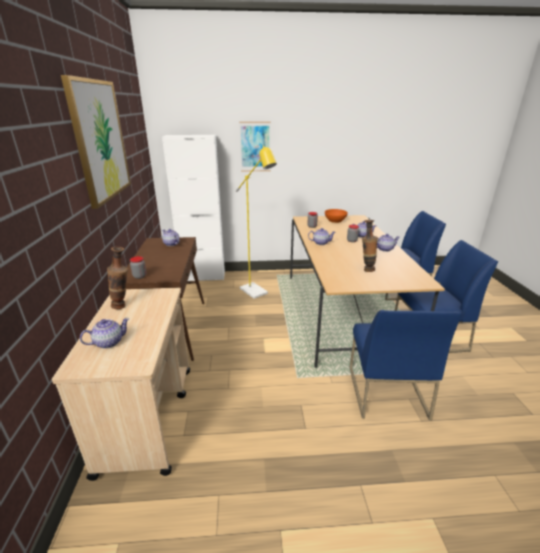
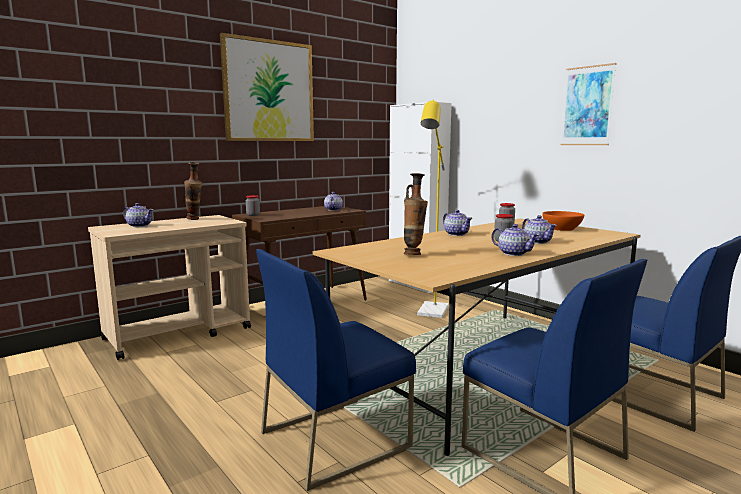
camera: 55 degrees right, 15 degrees down
picture [239,122,271,172] -> picture moved to [561,63,617,145]

